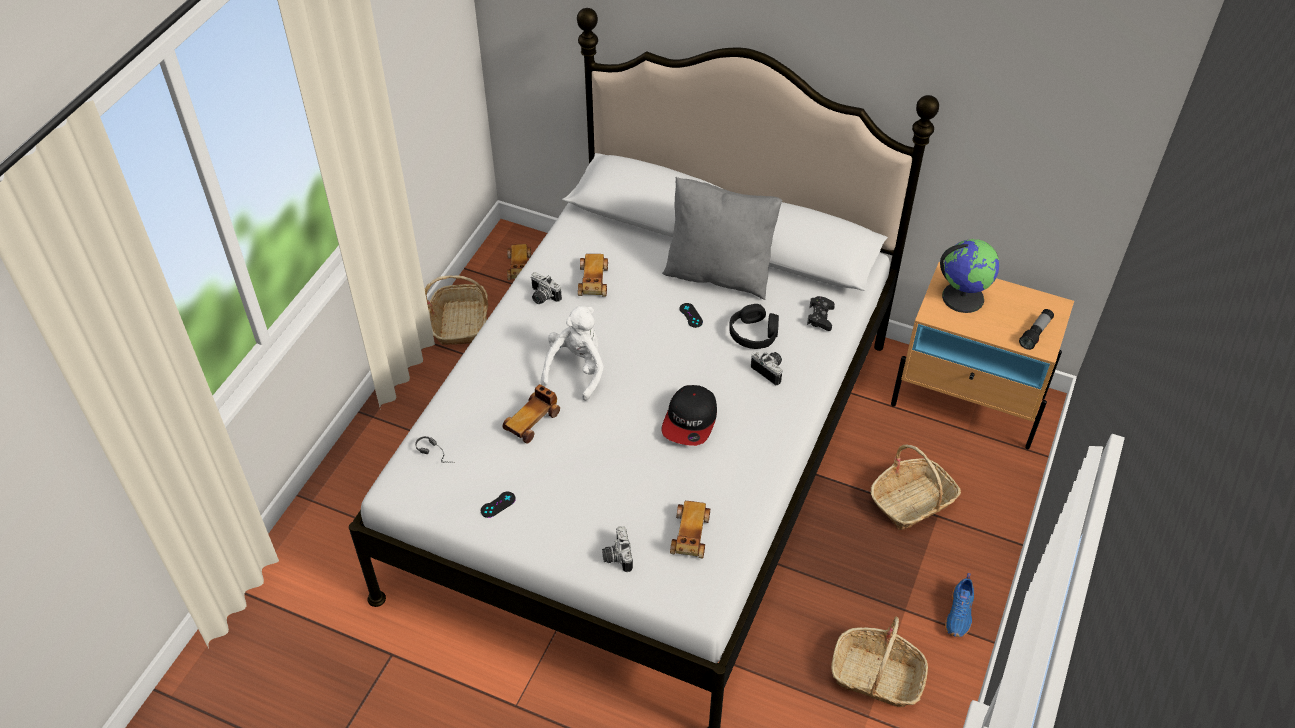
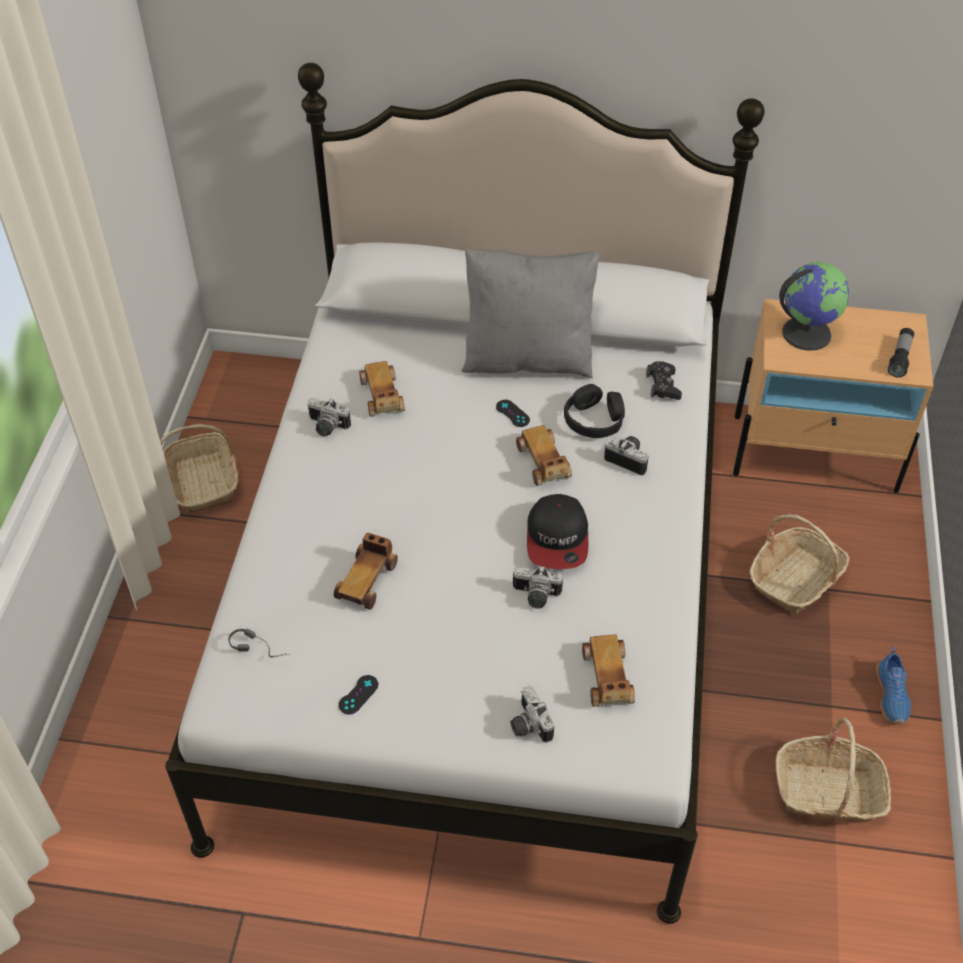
camera: 15 degrees left, 0 degrees up
toy car [507,244,531,280] -> toy car moved to [516,425,572,486]
white plush toy [541,306,604,401] -> none
none -> camera [513,566,563,609]

